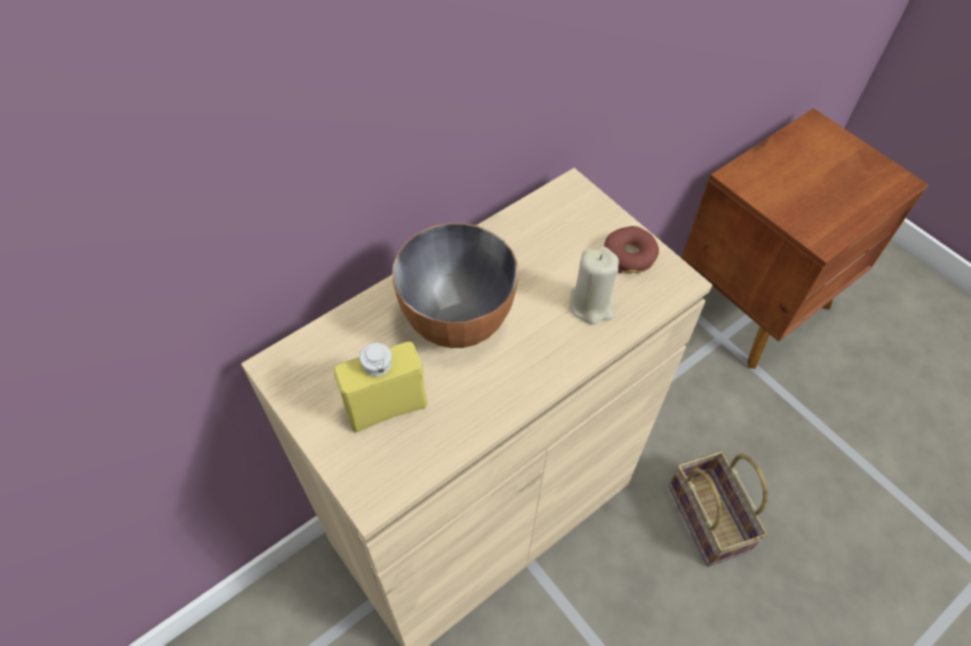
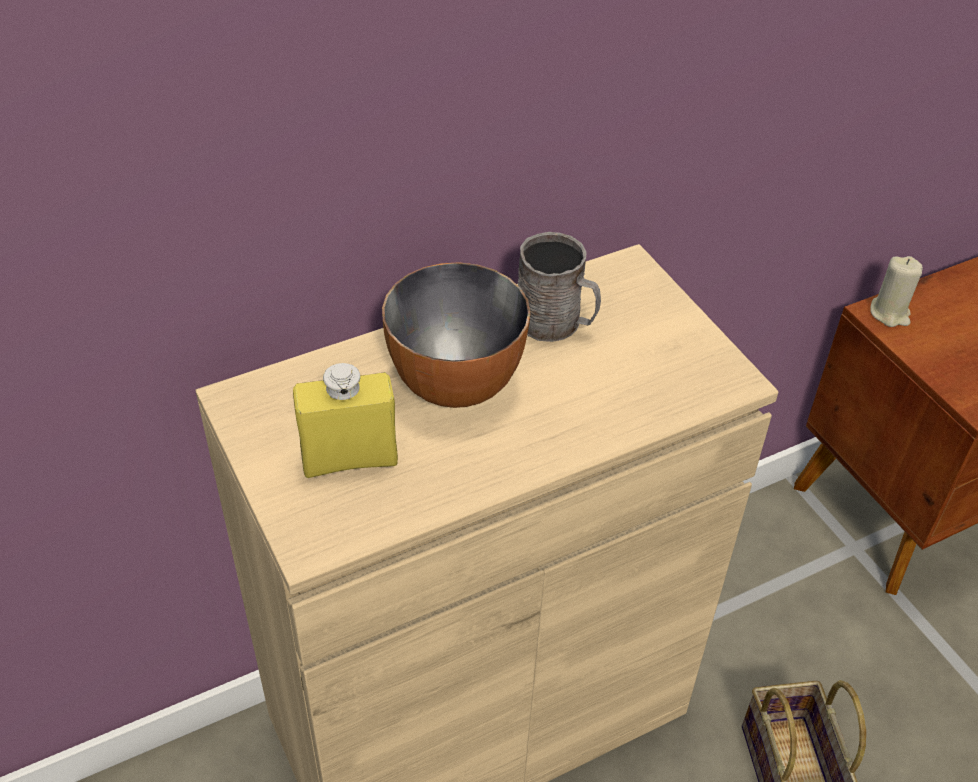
camera: 10 degrees right, 10 degrees down
beige candle [570,246,619,324] -> beige candle moved to [870,256,923,327]
donut [604,226,659,273] -> none
none -> grey mug [518,232,601,342]

